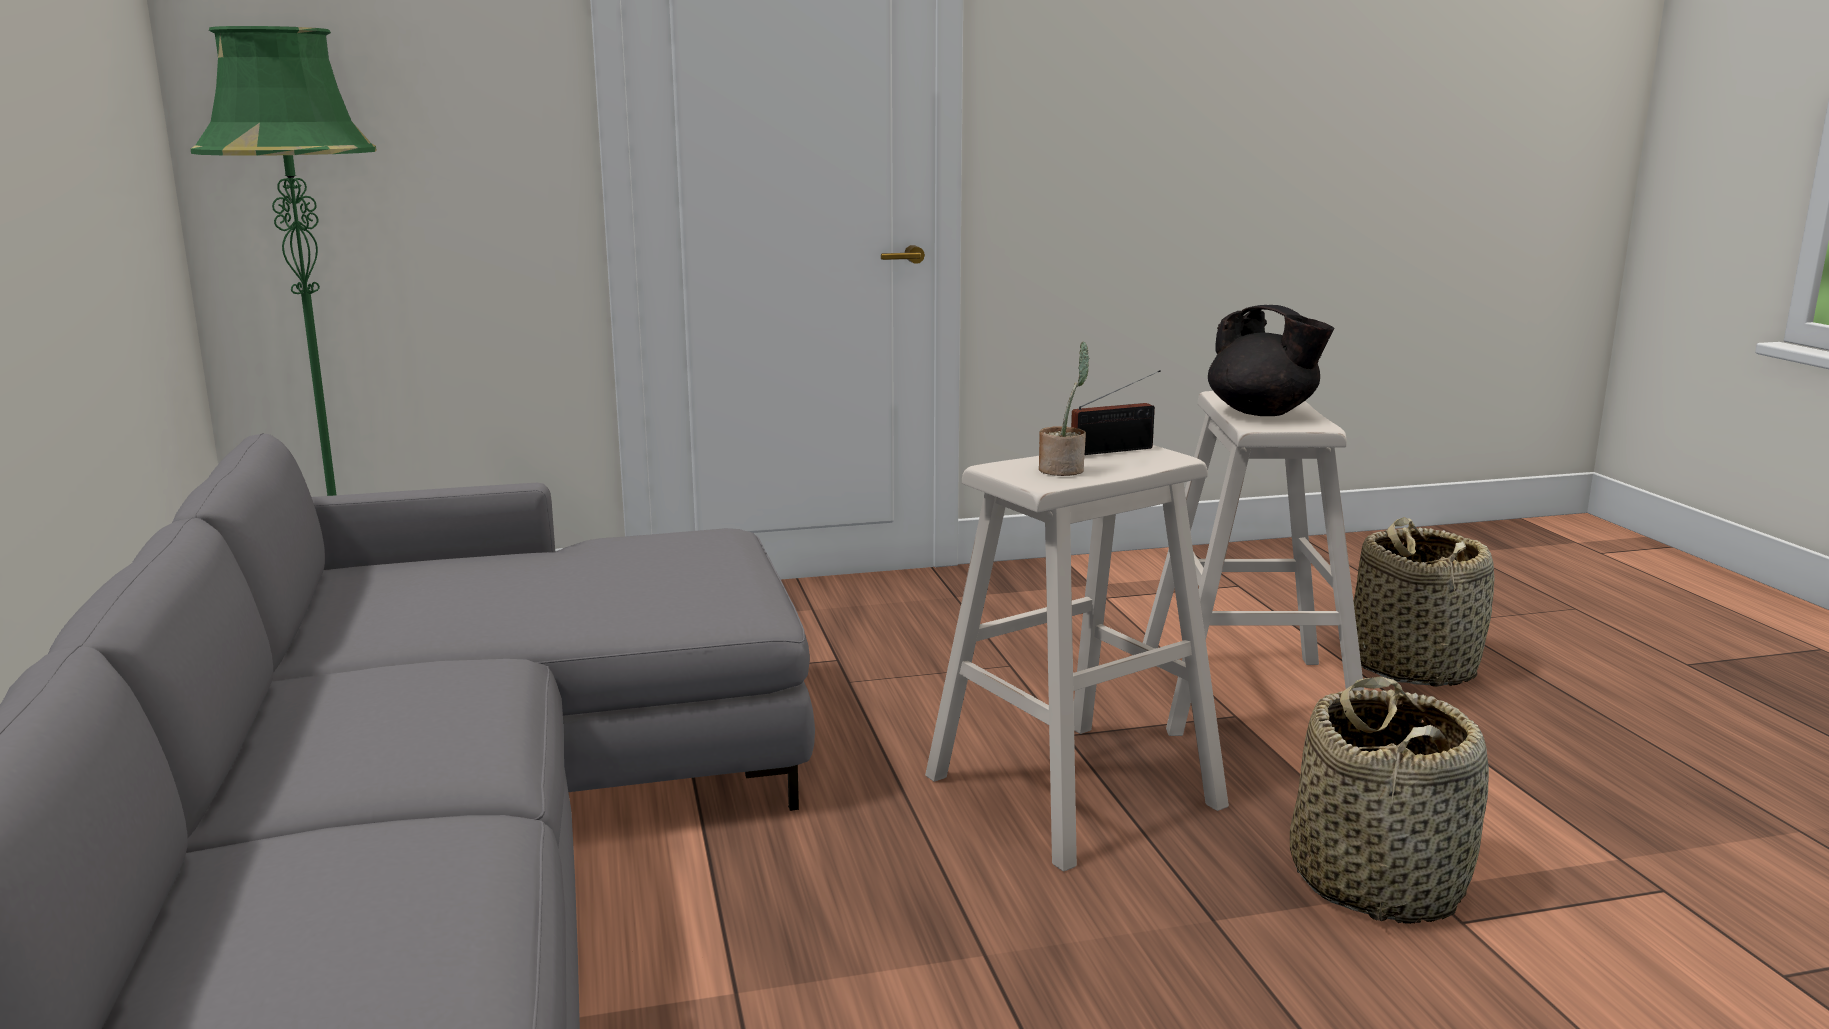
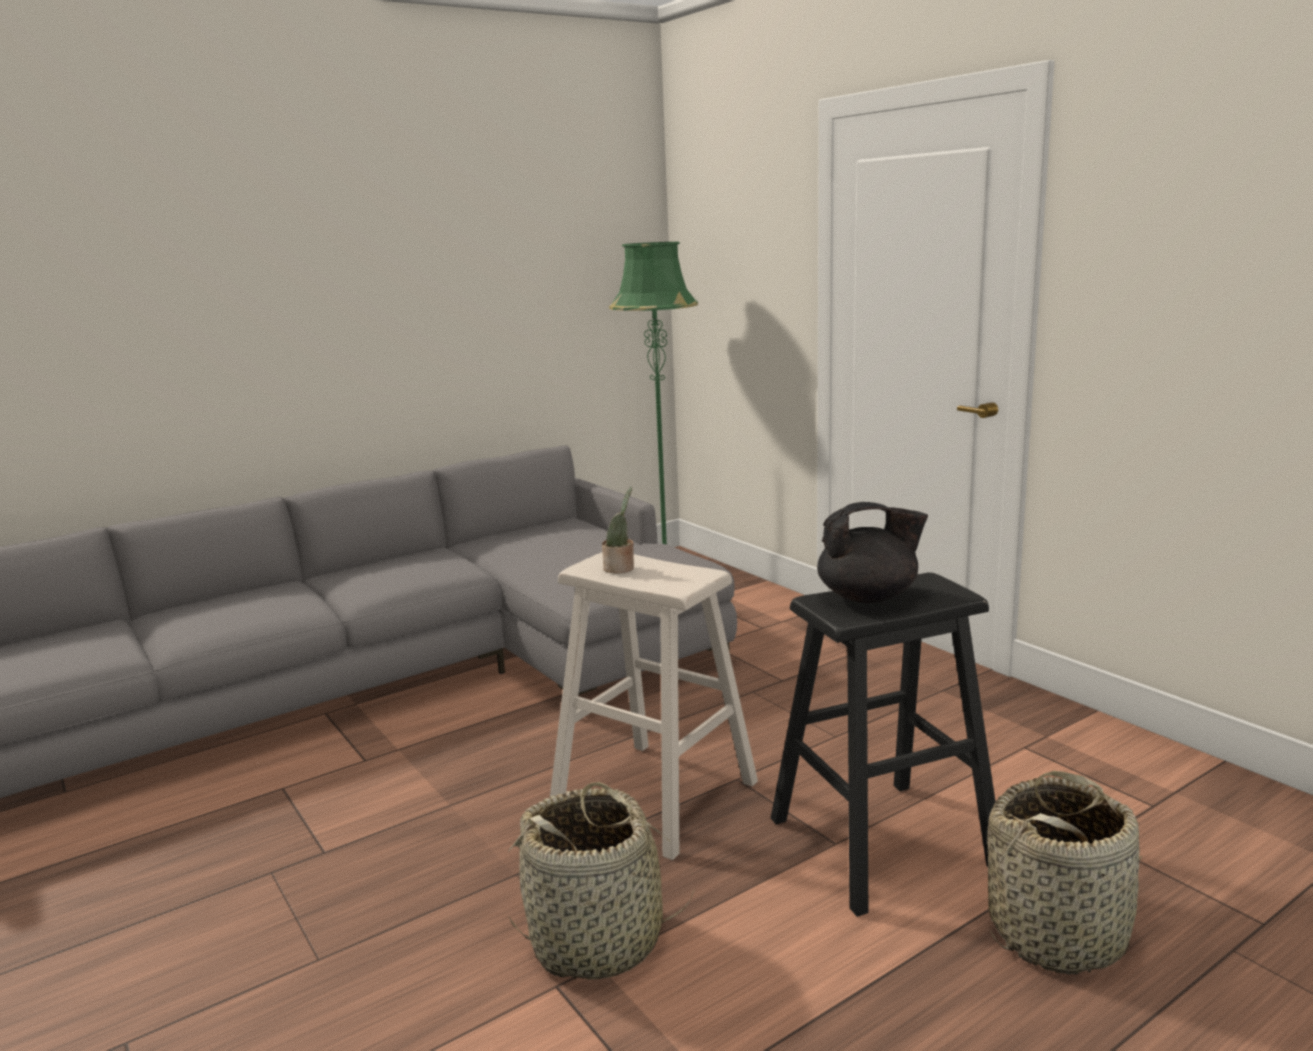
camera: 70 degrees right, 0 degrees up
radio [1071,370,1161,455] -> none
beige stool [1143,391,1364,736] -> black stool [771,573,995,917]
black teapot [1208,305,1335,416] -> black teapot turned 120 degrees counterclockwise [817,502,928,603]

